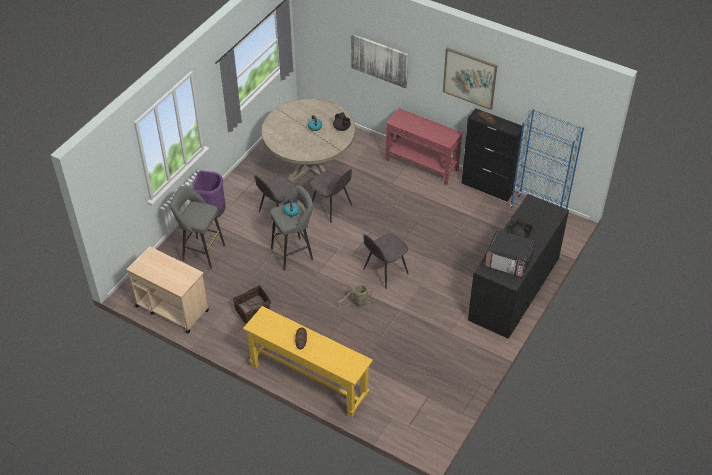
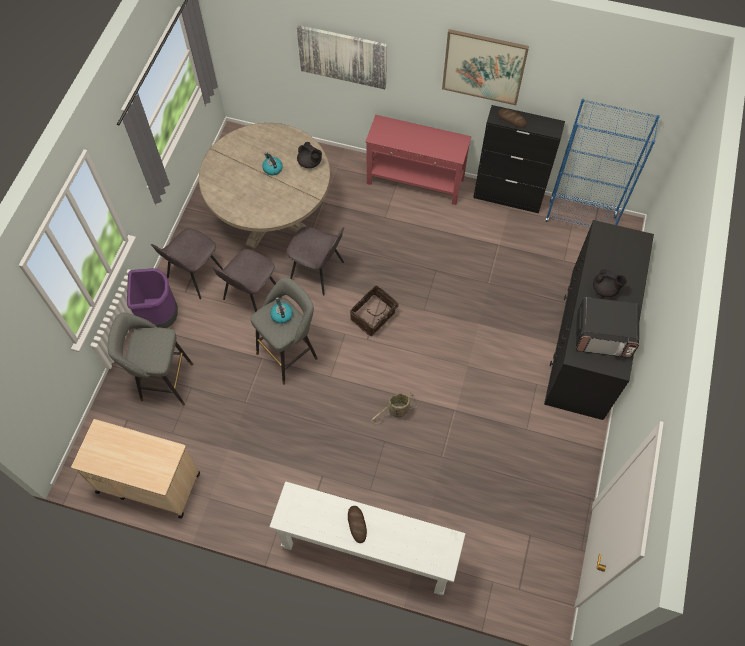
camera: 15 degrees left, 15 degrees up
basket [233,285,271,323] -> basket moved to [350,285,399,336]
yellow console table [243,306,373,417] -> white console table [269,481,466,595]
grey chair [363,233,409,289] -> grey chair moved to [151,228,223,299]

